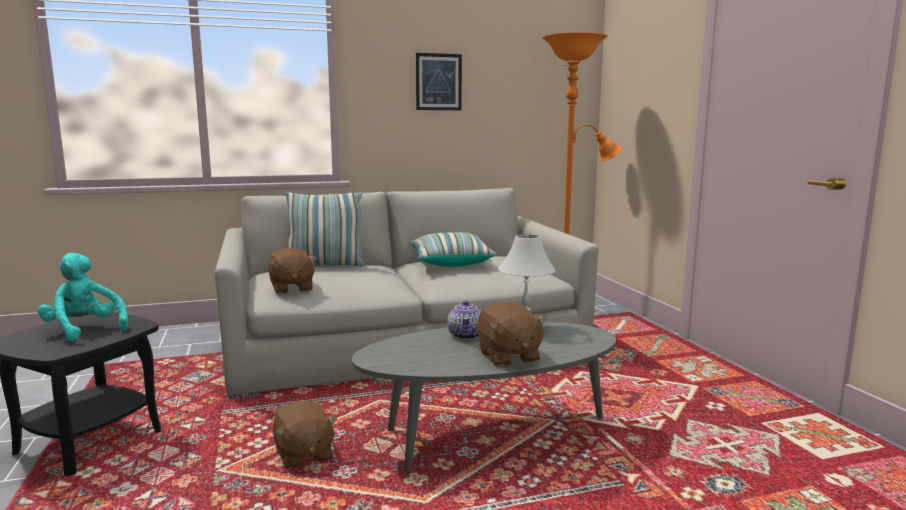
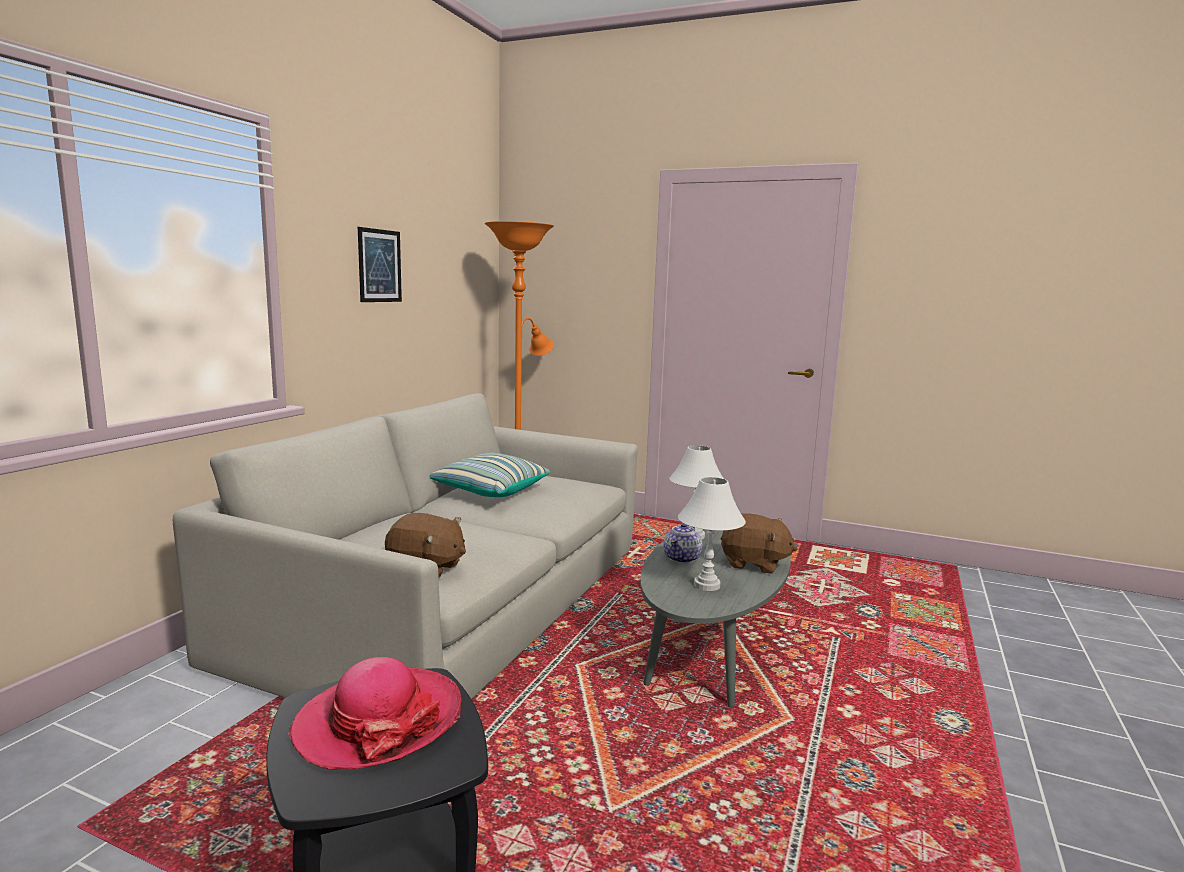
camera: 50 degrees left, 0 degrees up
turquoise plush toy [38,253,128,341] -> hat [288,657,462,770]
brown plush toy [272,400,337,469] -> none
pillow [285,191,364,267] -> none
teapot [447,300,481,340] -> teapot turned 75 degrees clockwise [663,523,702,564]
none -> white table lamp [678,477,746,591]

